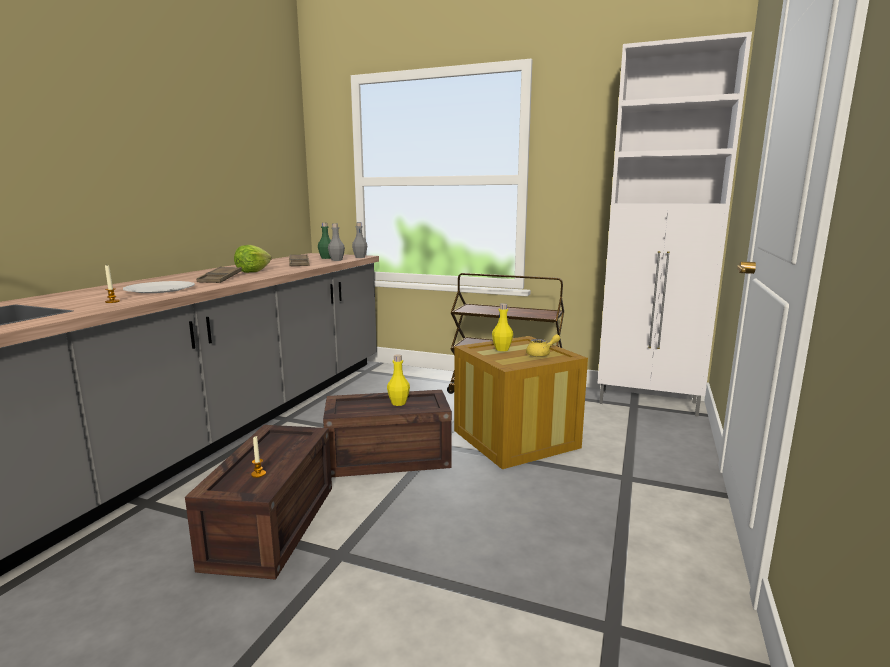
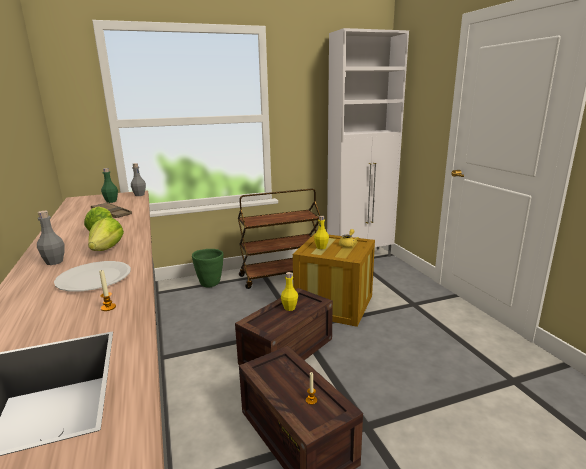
camera: 40 degrees left, 5 degrees up
brown tray [197,266,242,283] -> lettuce [88,217,124,251]
grey bottle [328,223,345,261] -> grey bottle moved to [37,211,65,265]
none -> green planter [192,249,223,288]

